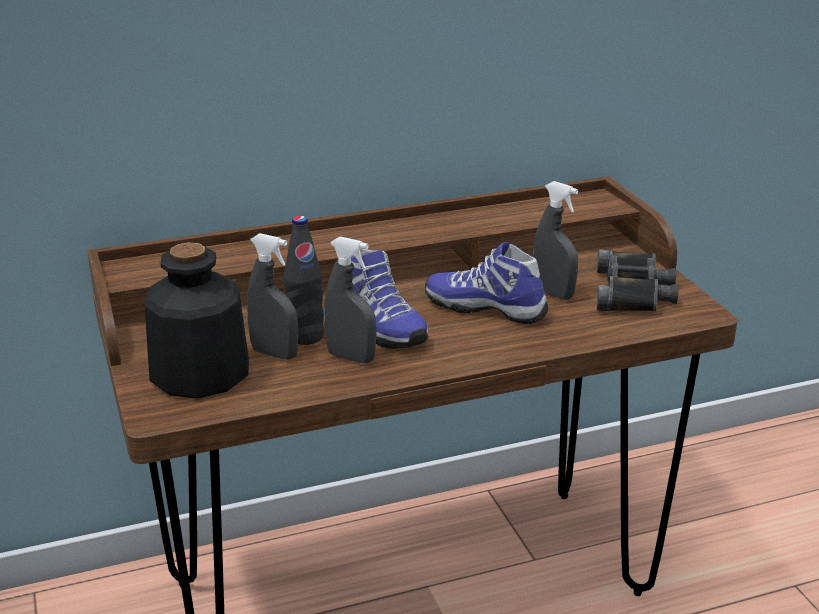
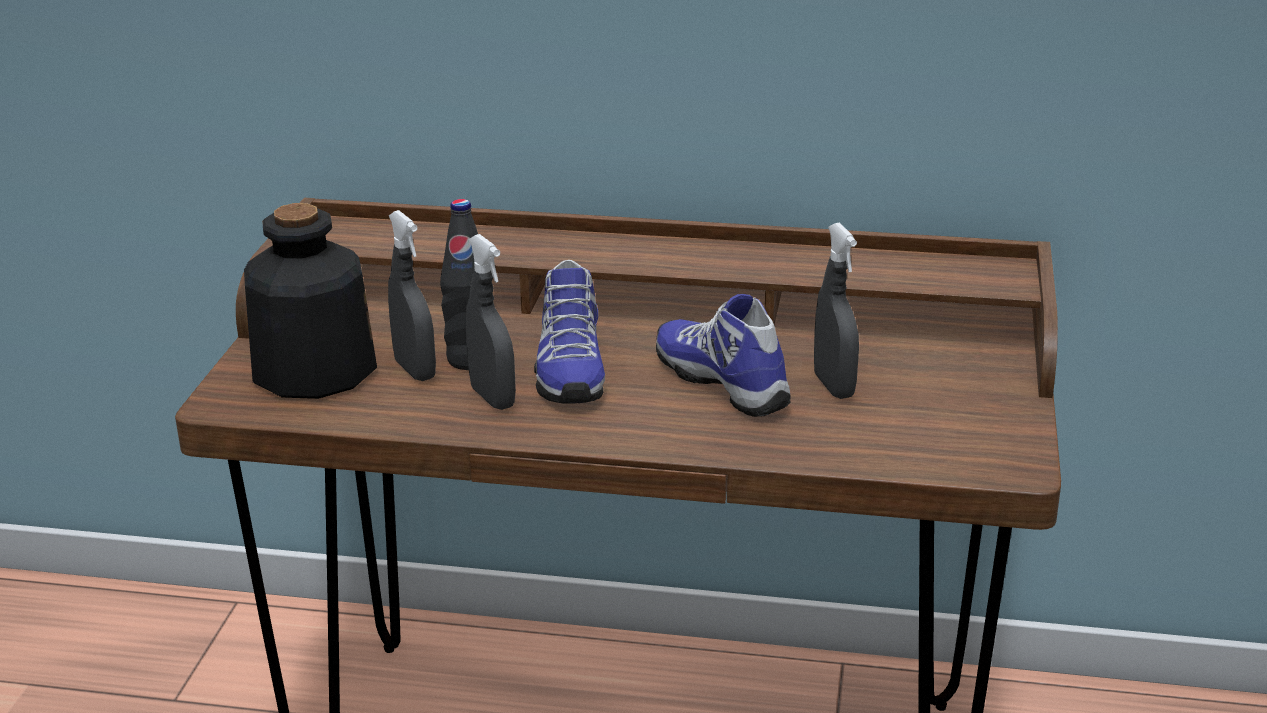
camera: 30 degrees right, 0 degrees up
black binoculars [597,249,678,311] -> none

